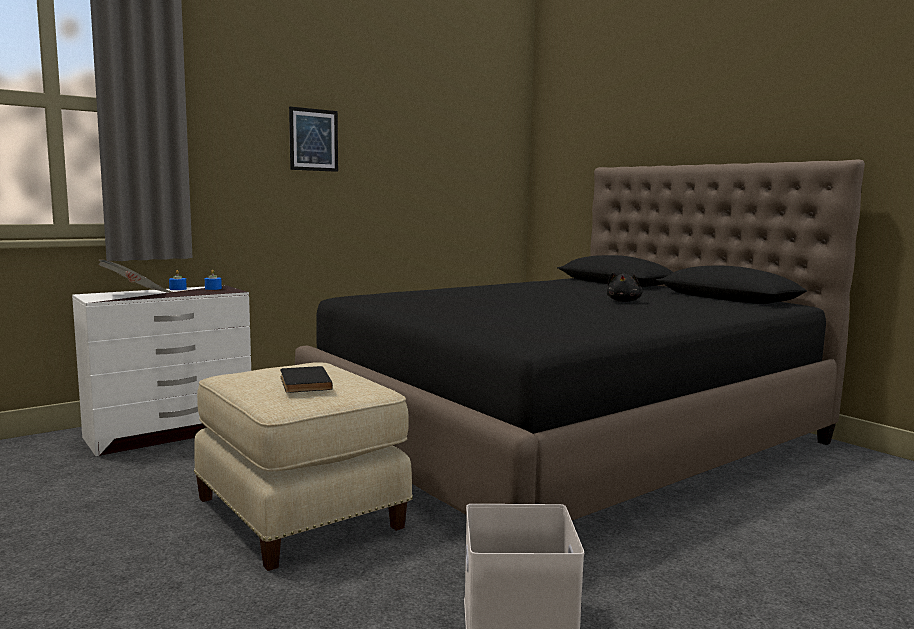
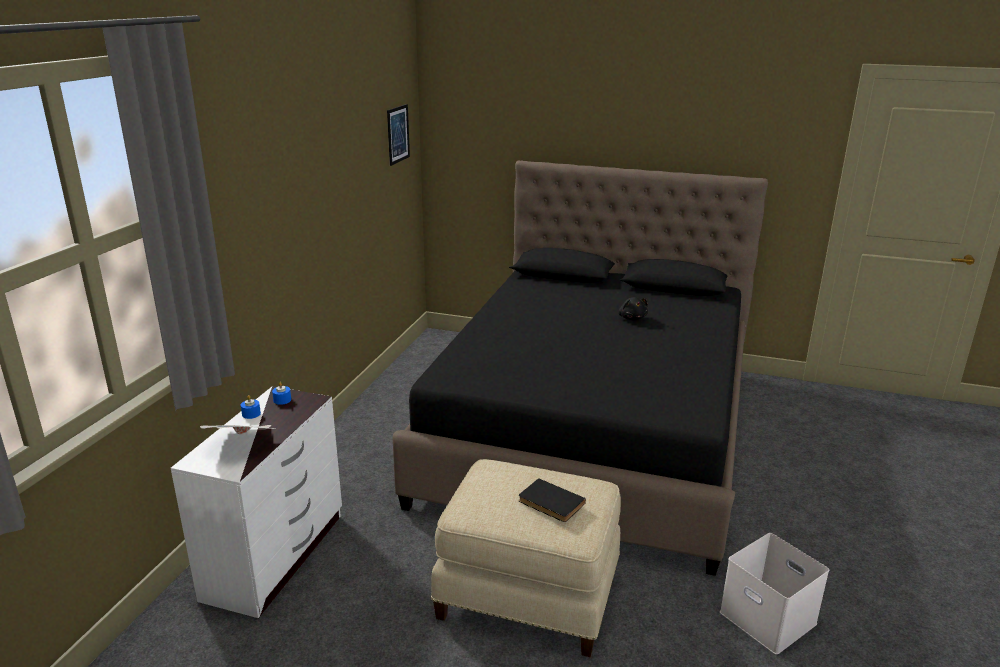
camera: 35 degrees left, 15 degrees up
picture [289,107,338,172] -> picture moved to [387,104,410,166]

